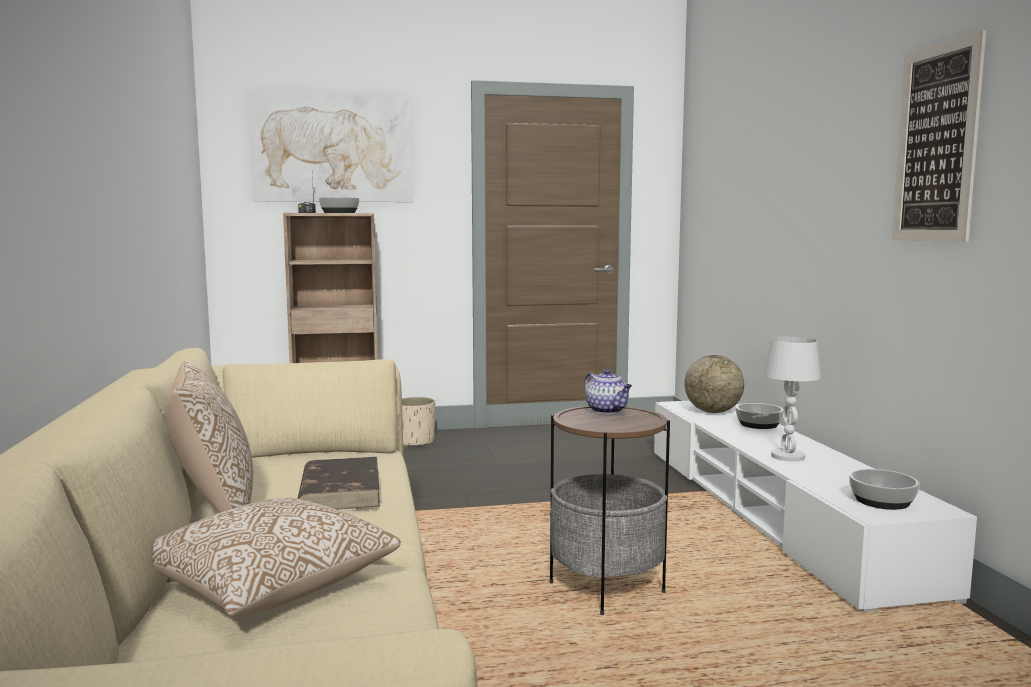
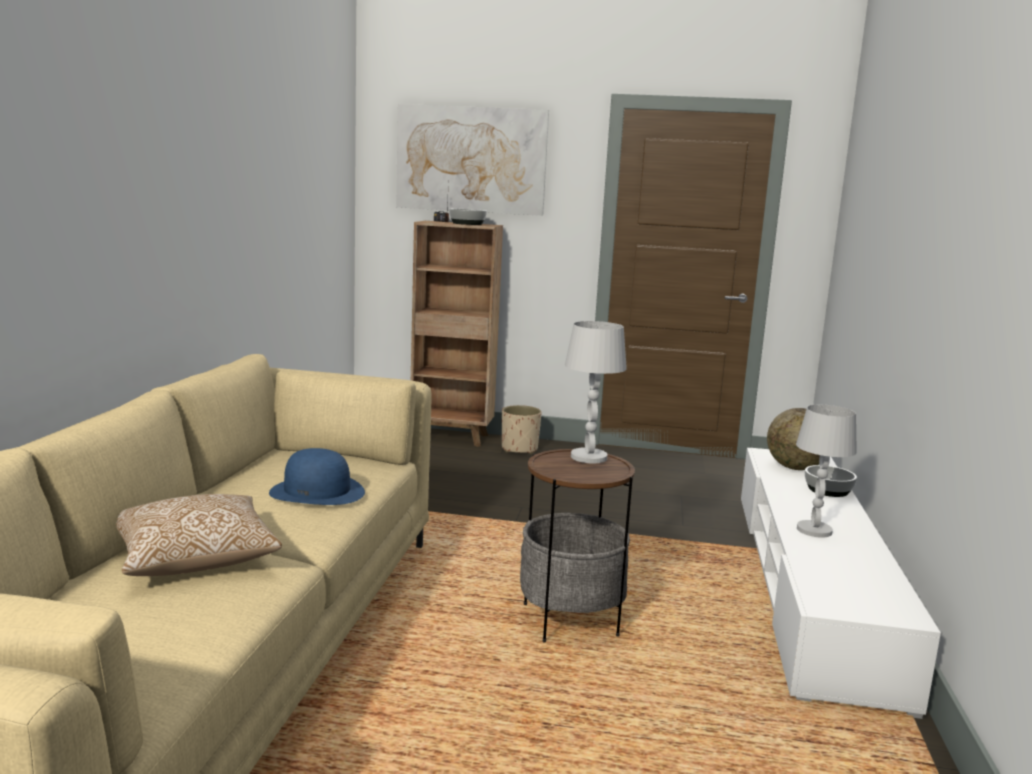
camera: 20 degrees right, 5 degrees up
pillow [165,362,253,513] -> none
brown book [298,457,380,510] -> blue hat [269,448,365,505]
teapot [584,369,632,414] -> white table lamp [565,321,627,463]
bowl [849,469,920,510] -> none
picture [891,30,986,242] -> none

